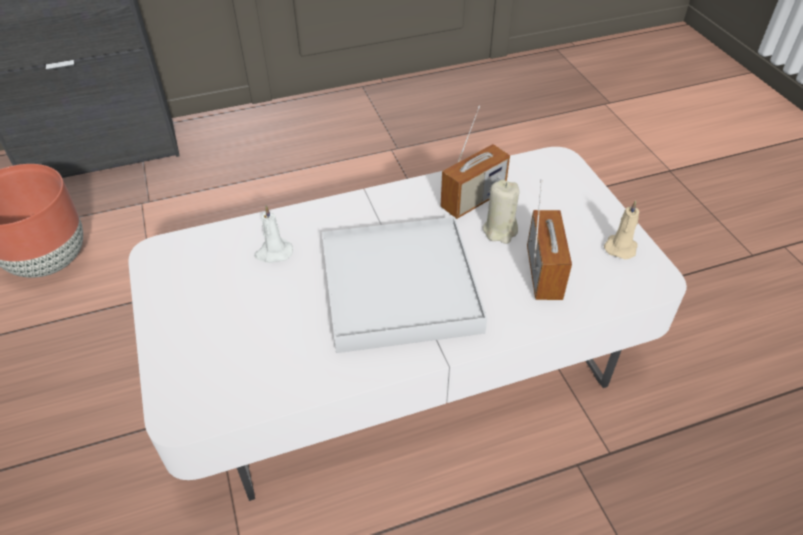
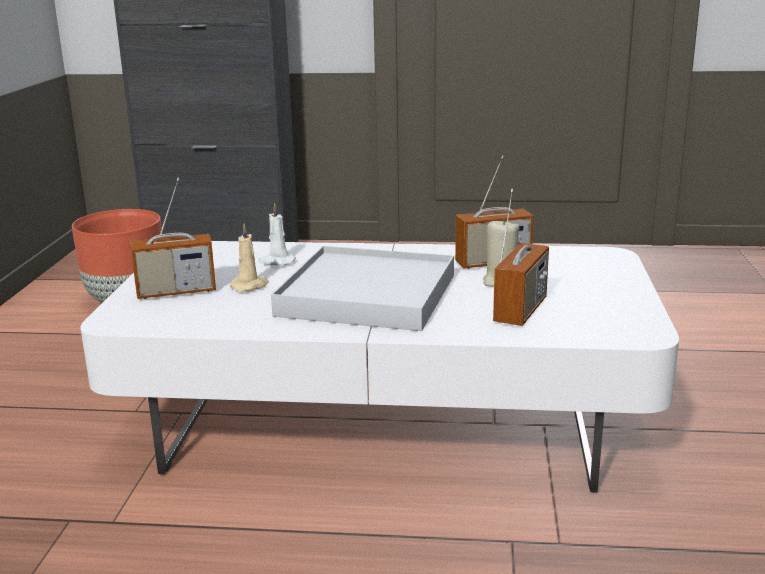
camera: 25 degrees right, 25 degrees down
beige candle [604,200,639,259] -> beige candle moved to [230,223,269,292]
none -> radio [131,178,216,299]

